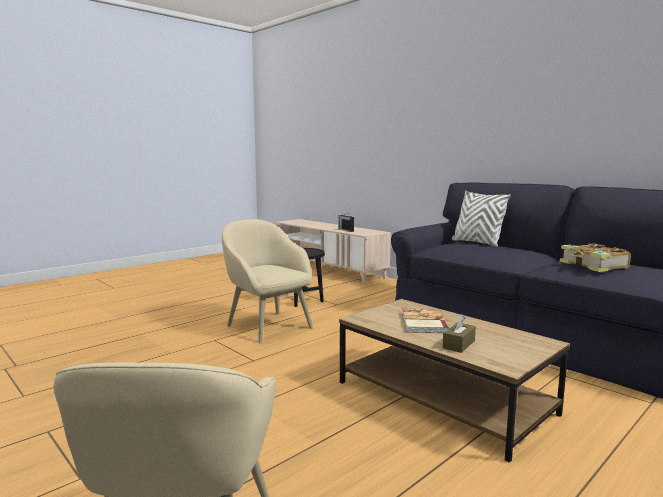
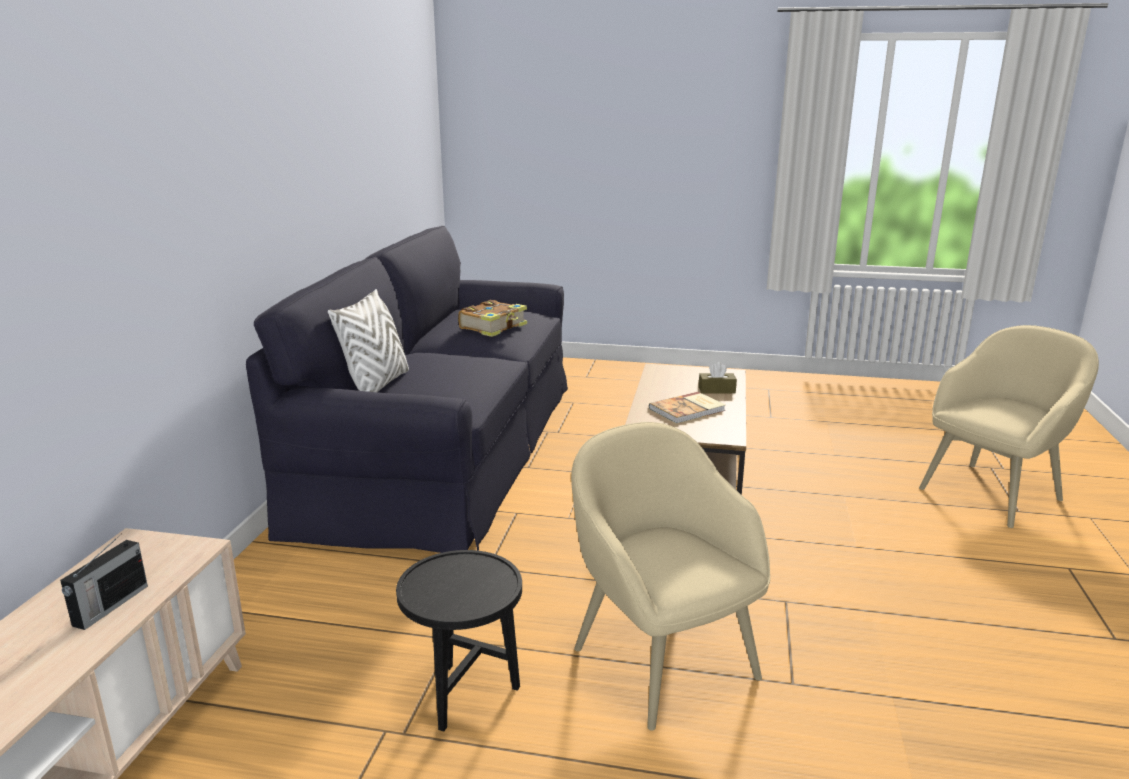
camera: 125 degrees left, 10 degrees up
beige armchair [222,219,313,344] -> beige armchair turned 135 degrees clockwise [571,422,770,731]

